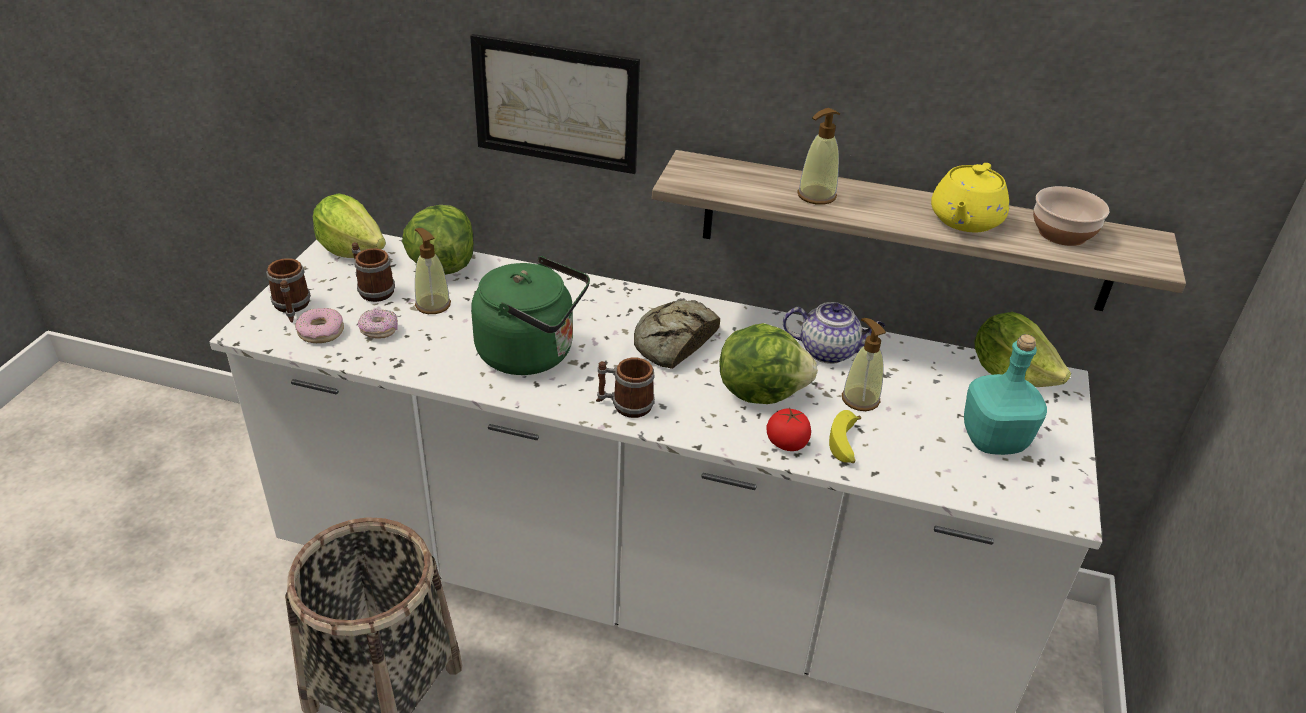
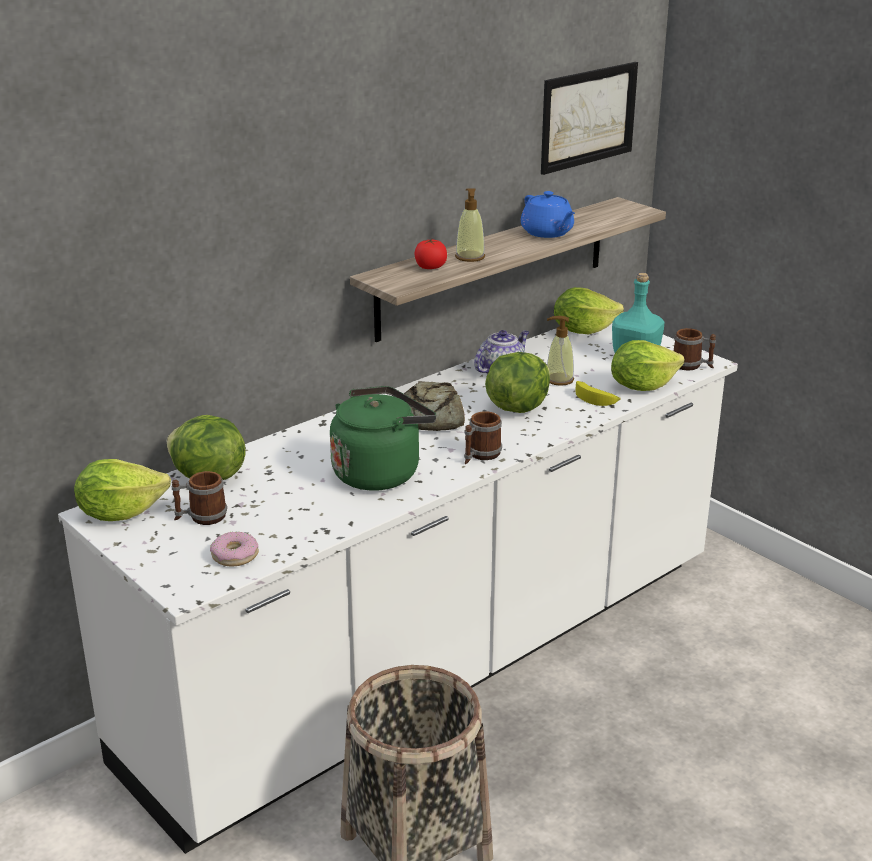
camera: 55 degrees left, 10 degrees down
mug [266,258,311,323] -> mug moved to [674,328,716,370]
donut [358,309,398,338] -> none
soap dispenser [415,228,451,314] -> none
picture [470,34,640,174] -> picture moved to [541,62,638,175]
tomato [767,408,811,451] -> tomato moved to [414,239,447,269]
yellow teapot [931,163,1009,232] -> blue teapot [521,191,575,238]
bowl [1033,186,1110,246] -> none
none -> lettuce [611,340,684,391]

